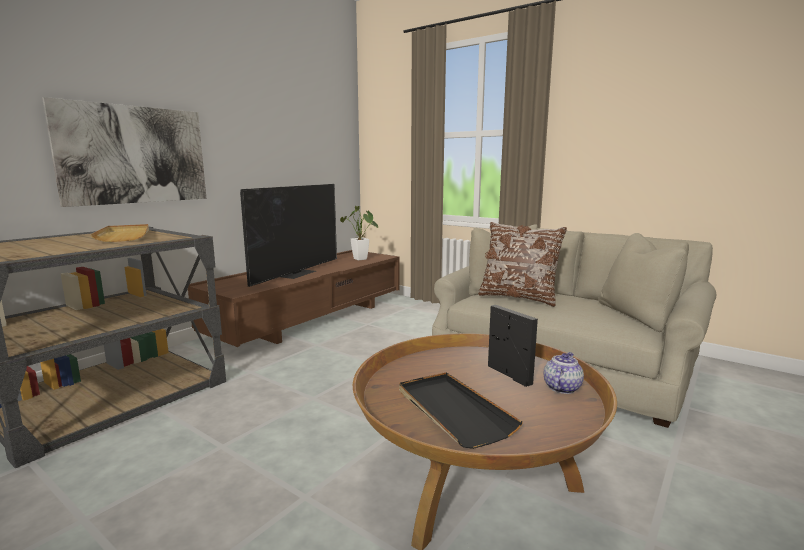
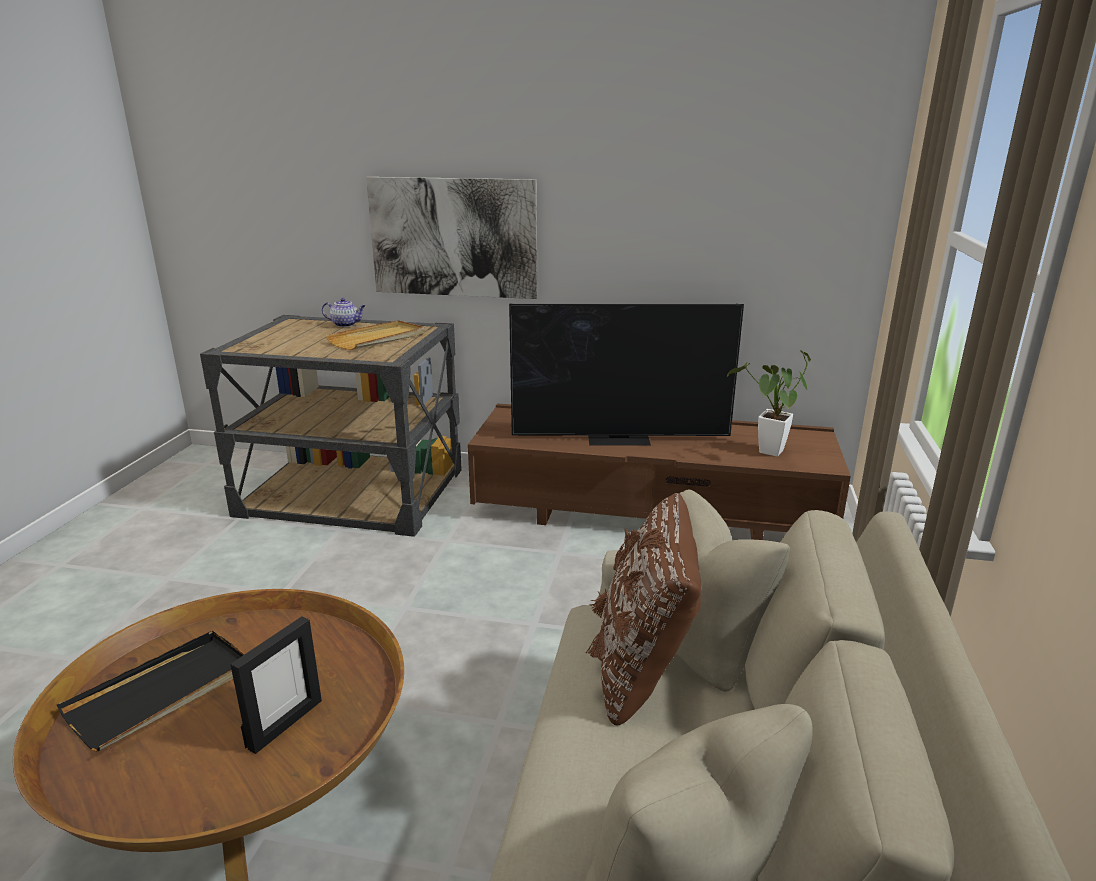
camera: 65 degrees right, 10 degrees up
teapot [544,352,584,394] -> teapot moved to [322,298,366,327]

